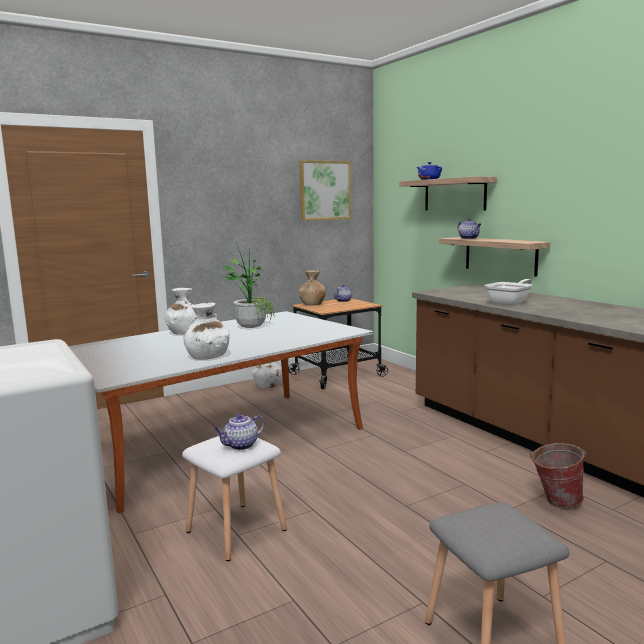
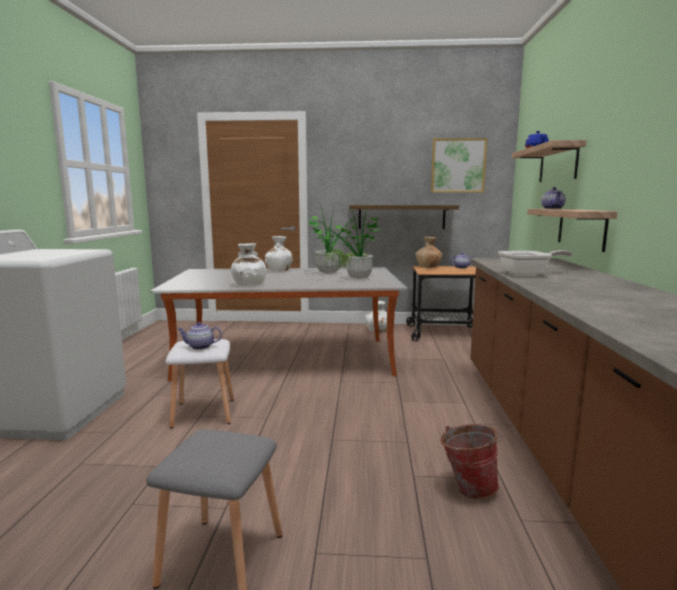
camera: 35 degrees right, 0 degrees up
none -> potted plant [318,203,381,279]
none -> shelf [349,205,459,229]

